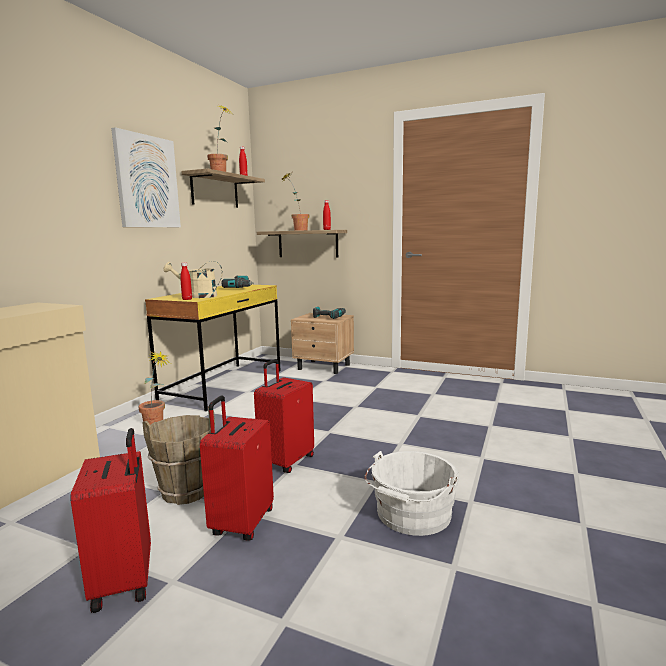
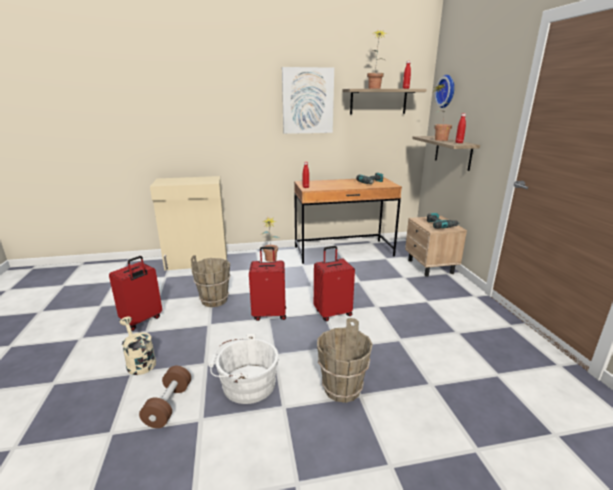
camera: 55 degrees right, 10 degrees up
yellow desk [145,285,280,411] -> brown desk [294,178,402,264]
beige watering can [163,261,223,298] -> beige watering can moved to [119,316,156,375]
red suitcase [200,395,274,541] -> red suitcase moved to [314,246,355,321]
none -> brown dumbbell [139,366,191,428]
none -> brown bucket [317,318,372,403]
none -> wall clock [435,75,454,108]

